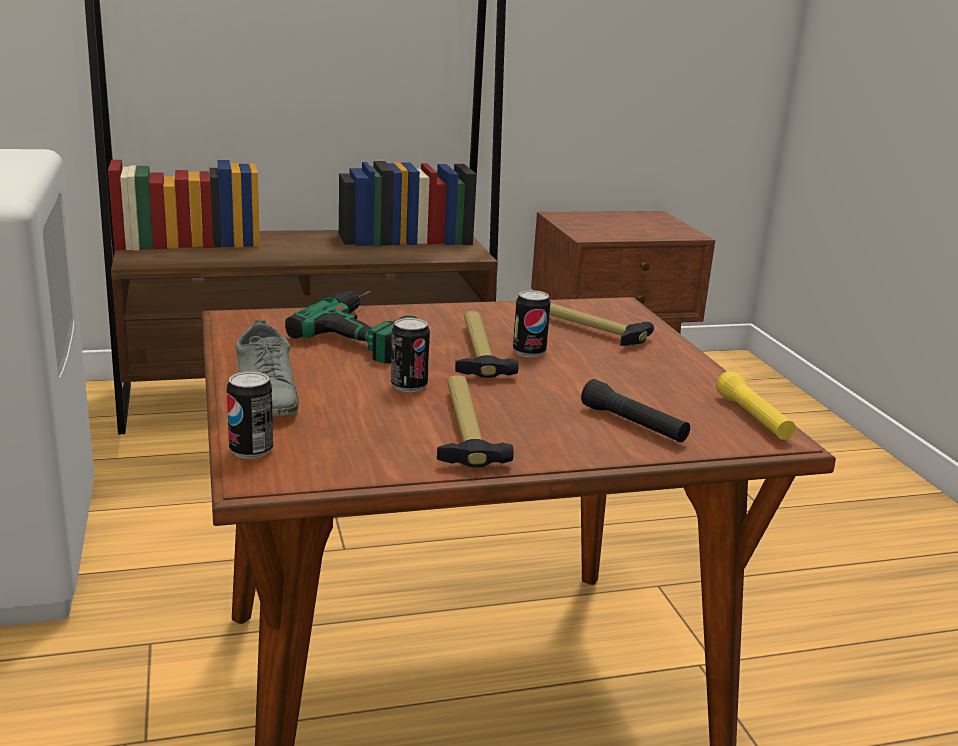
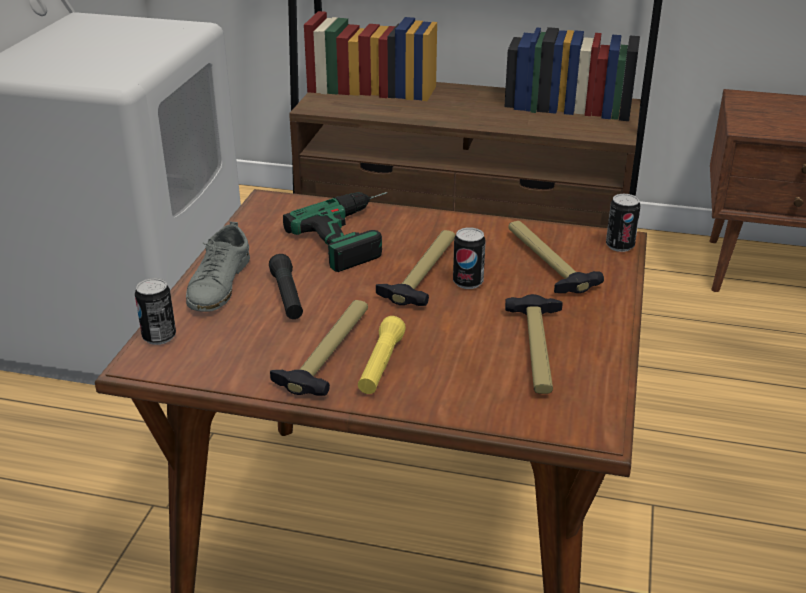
camera: 30 degrees right, 10 degrees up
can [391,318,430,392] -> can moved to [606,194,640,252]
black flashlight [581,379,690,443] -> black flashlight moved to [269,254,303,319]
yellow flashlight [716,371,796,440] -> yellow flashlight moved to [358,316,406,394]
none -> hammer [505,294,563,394]

